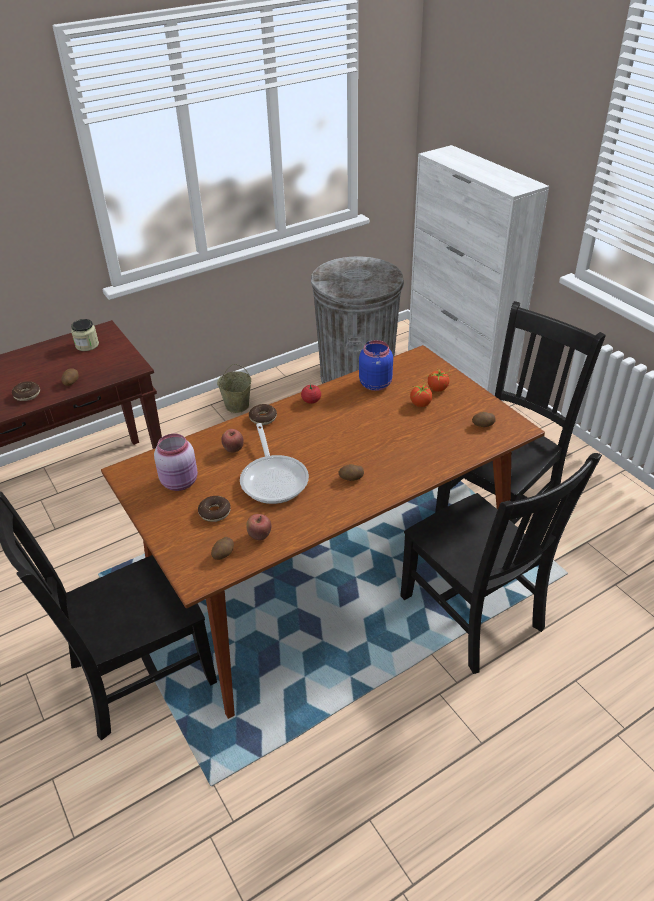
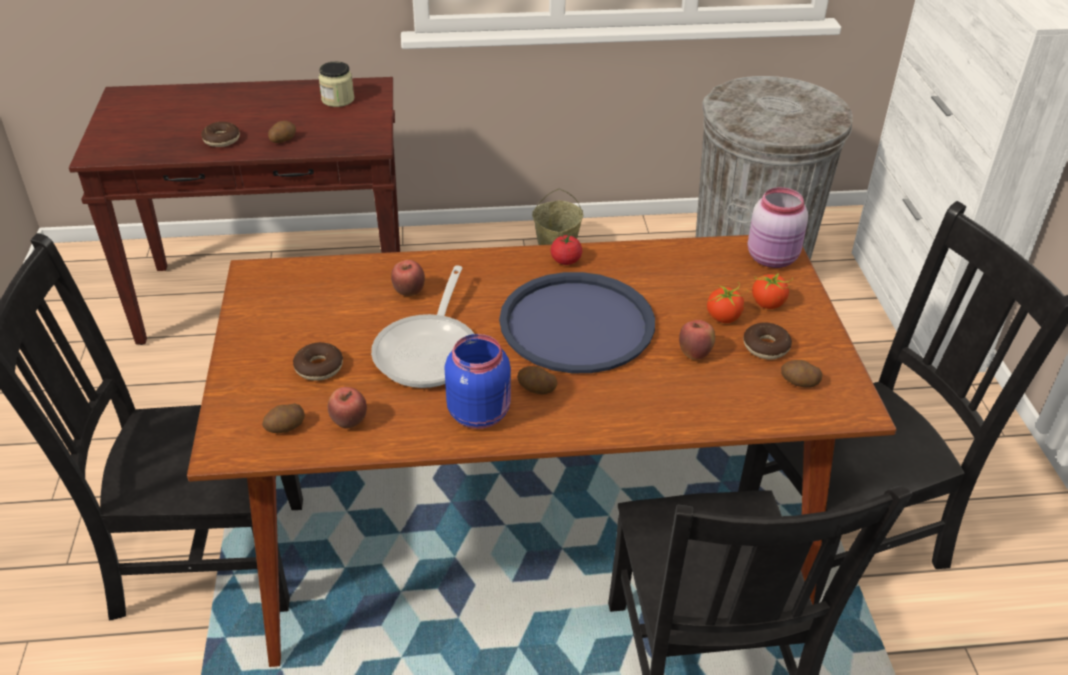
camera: 25 degrees right, 0 degrees up
pink jar [154,434,198,491] -> pink jar moved to [748,187,808,268]
donut [249,404,277,425] -> donut moved to [743,322,792,359]
blue jar [359,340,393,391] -> blue jar moved to [445,334,511,429]
none -> blue tray [499,272,655,373]
none -> apple [679,320,715,360]

